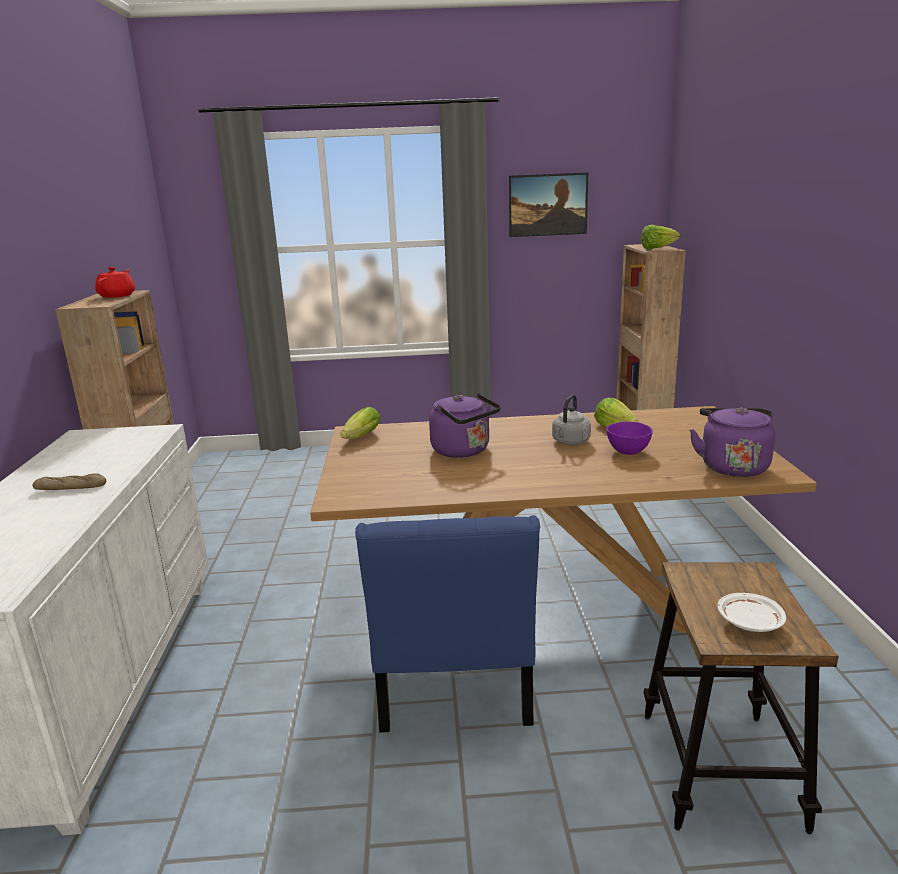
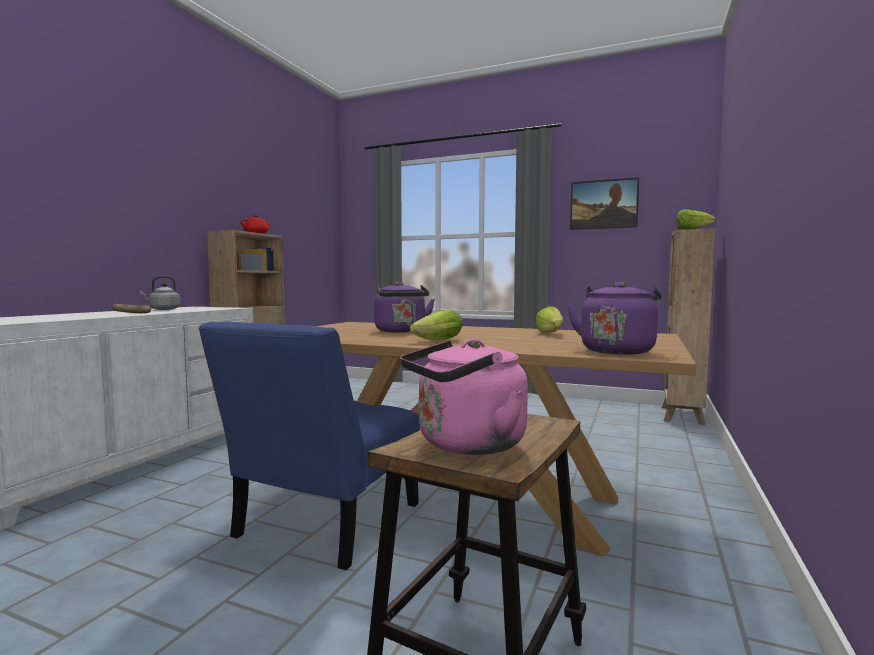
camera: 25 degrees right, 15 degrees down
lettuce [341,407,380,439] -> lettuce moved to [410,310,463,340]
grey kettle [552,395,591,445] -> grey kettle moved to [140,276,180,310]
purple bowl [606,422,653,455] -> none
white plate [717,593,786,632] -> pink kettle [400,339,528,455]

